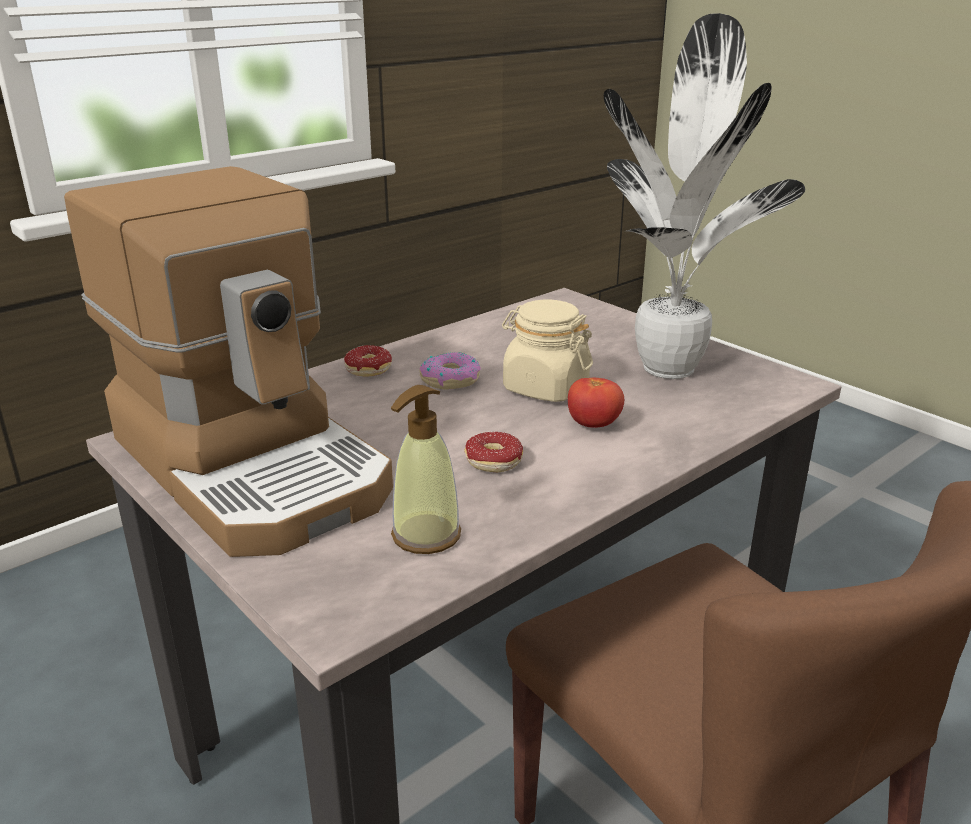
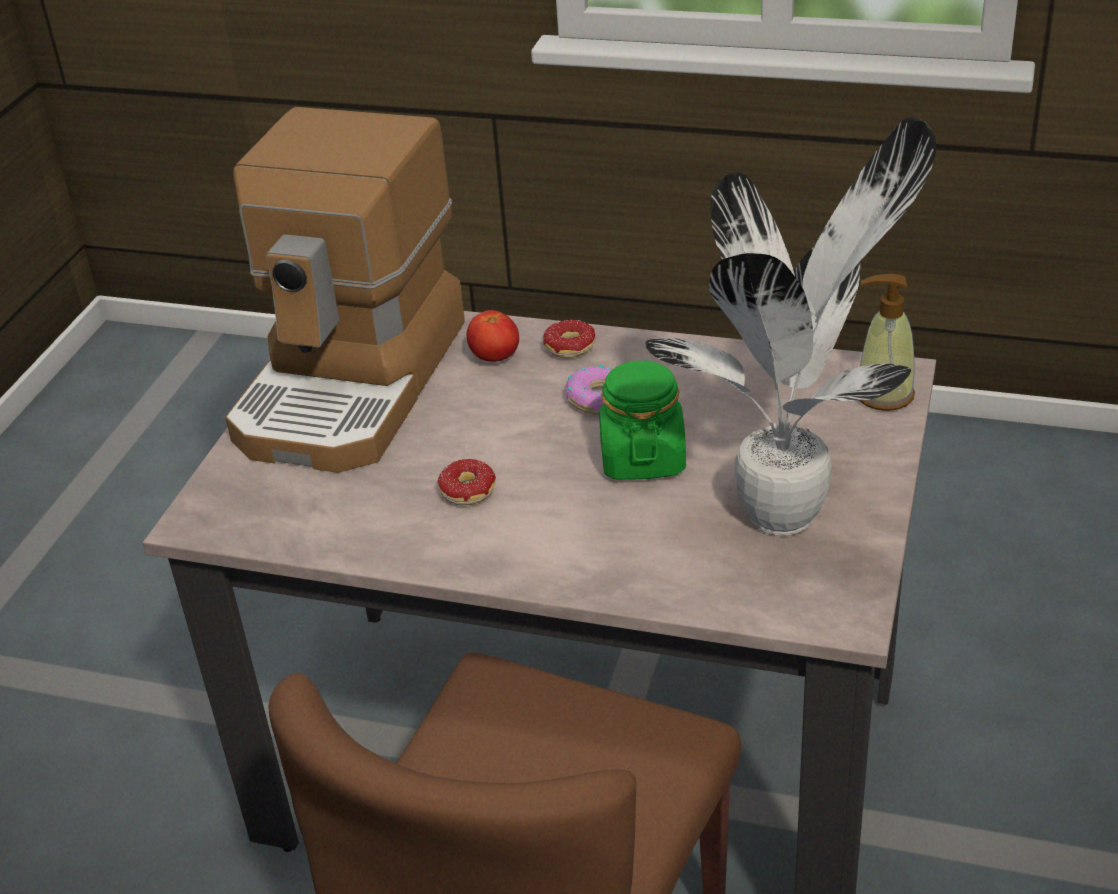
camera: 60 degrees right, 10 degrees up
soap dispenser [391,385,461,554] -> soap dispenser moved to [860,274,915,411]
beige jar [502,299,593,402] -> green jar [599,360,686,480]
tomato [568,378,624,428] -> tomato moved to [467,310,519,362]

